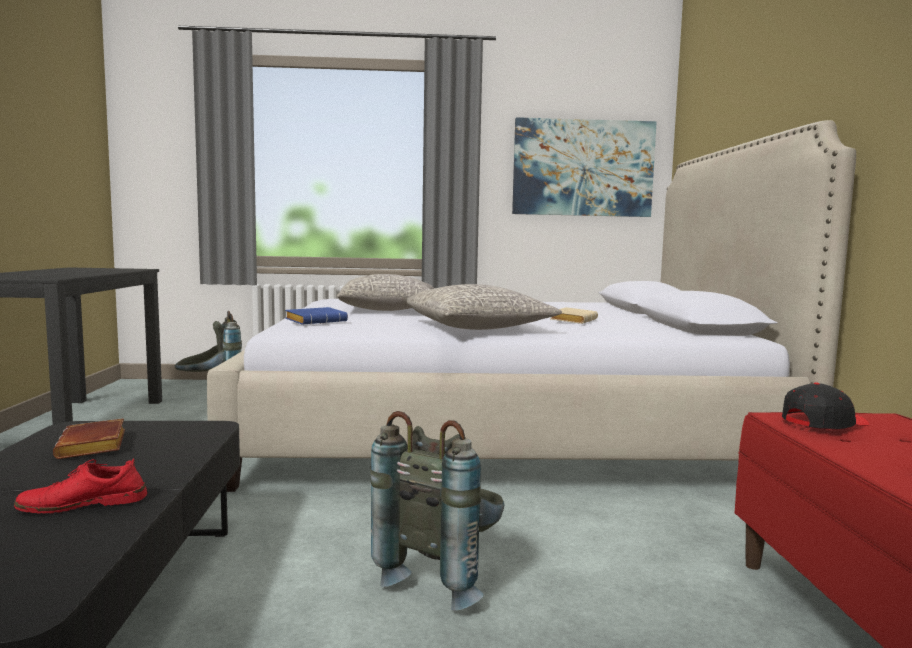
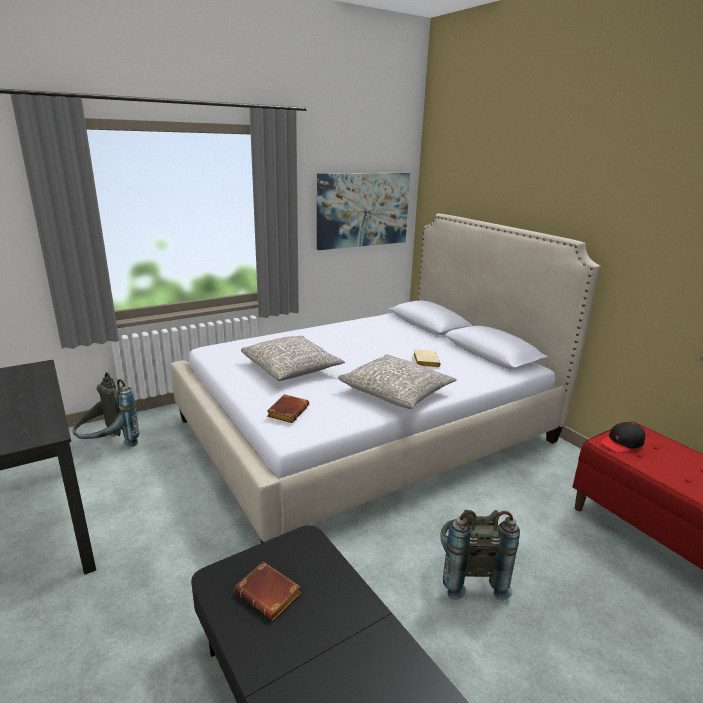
camera: 30 degrees left, 15 degrees up
red shoe [14,458,147,514] -> none
blue book [285,307,348,325] -> brown book [267,394,309,423]
black cap [782,382,869,429] -> black cap turned 150 degrees counterclockwise [600,422,646,453]

